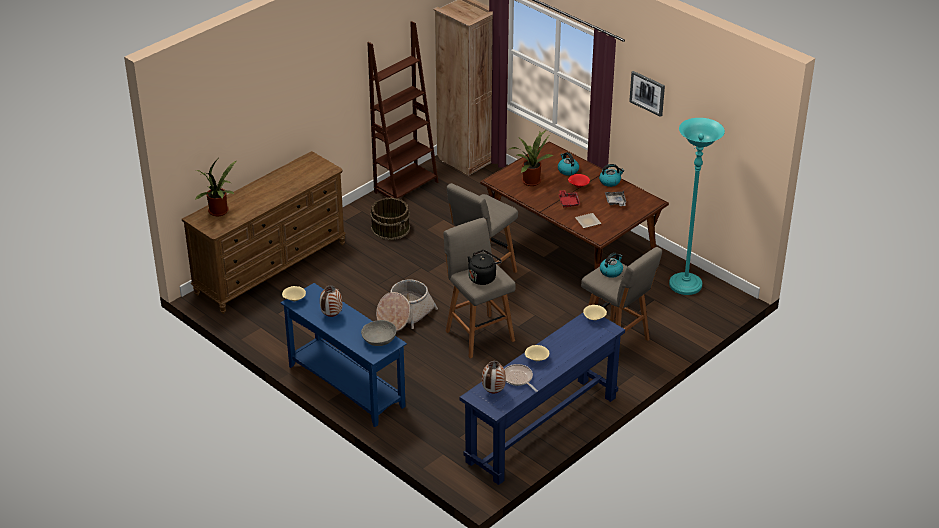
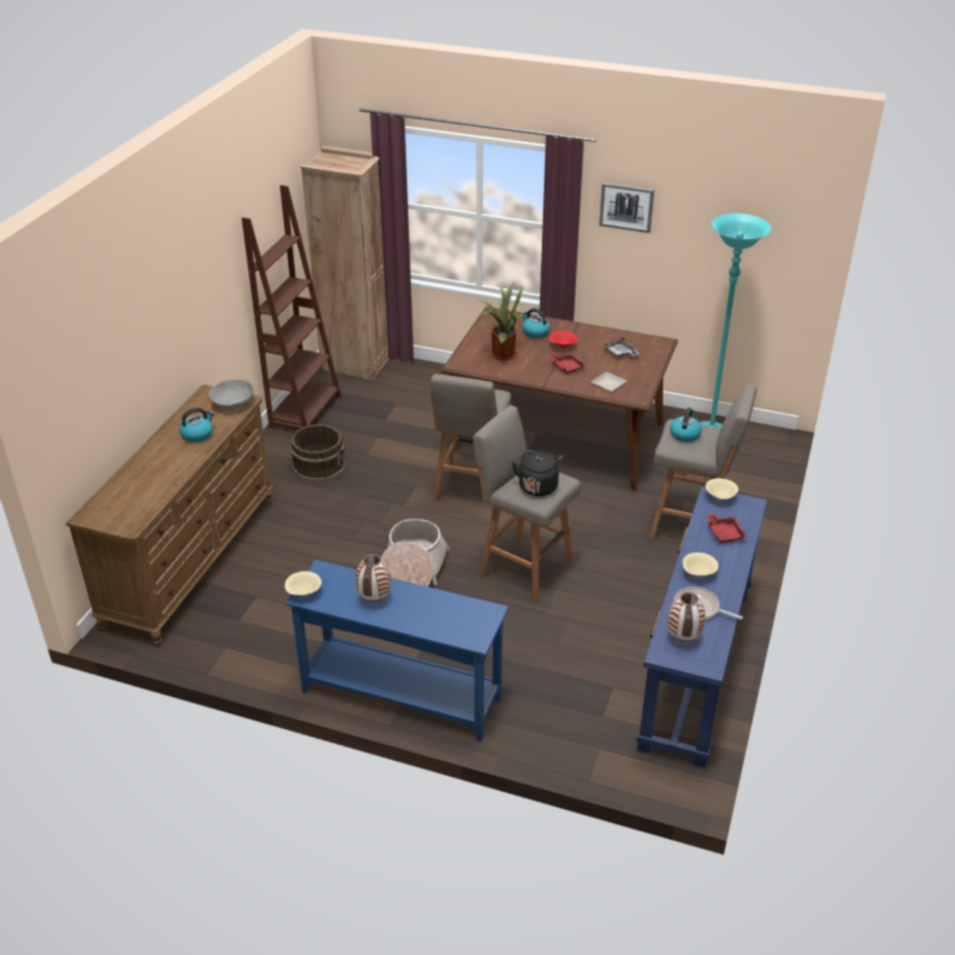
camera: 25 degrees left, 0 degrees up
potted plant [195,159,236,216] -> none
grey bowl [361,320,396,346] -> grey bowl moved to [209,379,254,410]
kettle [599,164,624,187] -> kettle moved to [179,407,214,442]
none -> red tray [707,514,747,543]

